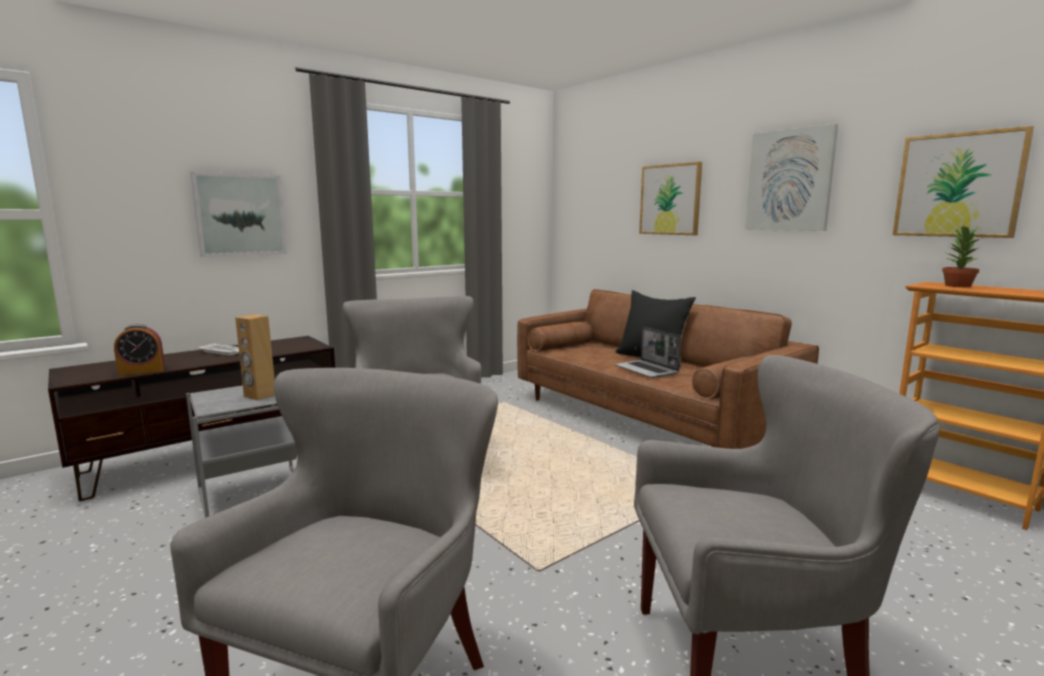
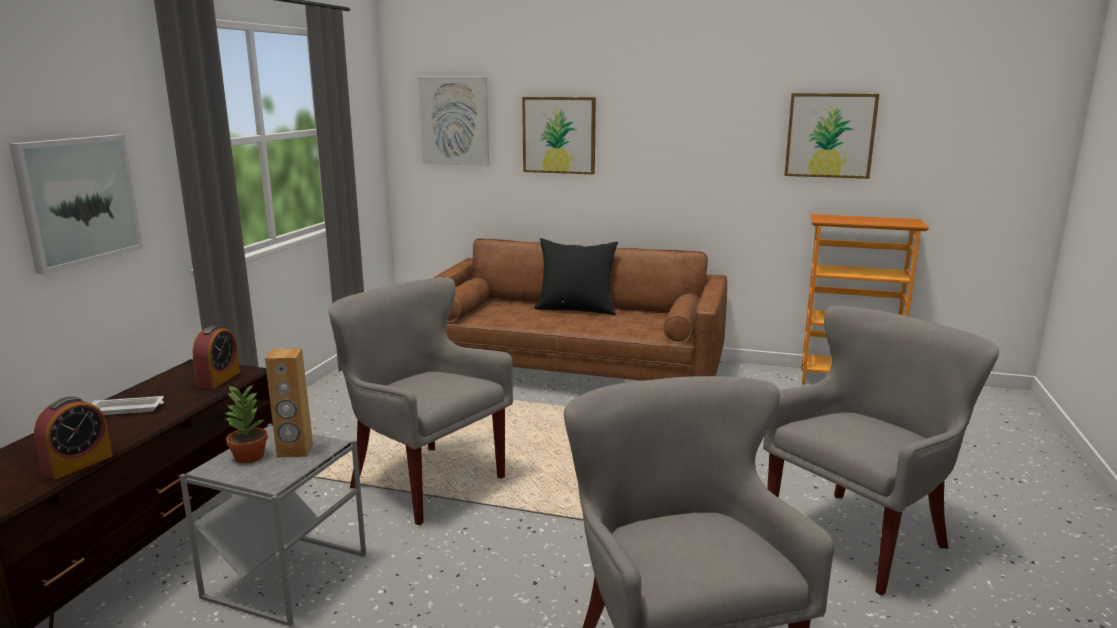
camera: 35 degrees left, 5 degrees up
laptop [615,327,681,378] -> none
picture [745,124,838,231] -> picture moved to [418,77,489,166]
potted plant [942,225,980,287] -> potted plant moved to [225,386,268,463]
none -> alarm clock [193,326,240,388]

